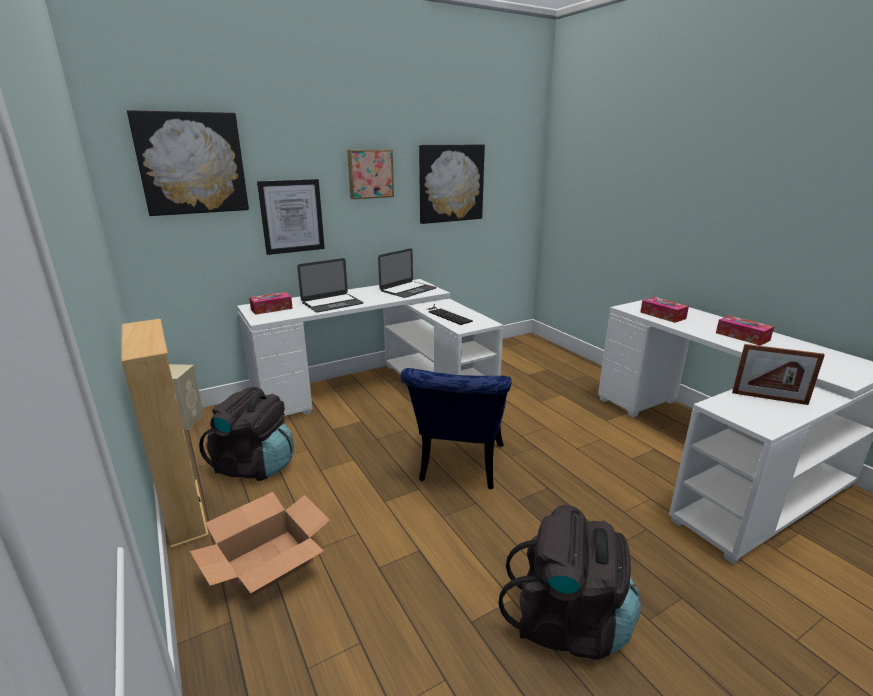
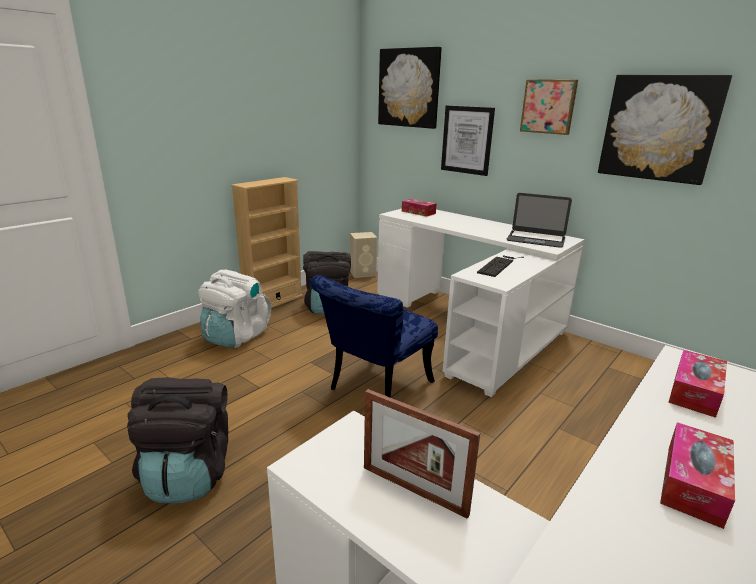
camera: 70 degrees right, 0 degrees up
cardboard box [190,492,330,601] -> white backpack [198,270,271,348]
laptop [297,258,364,312] -> none
blue chair [401,368,512,489] -> blue chair turned 45 degrees counterclockwise [310,275,438,398]
picture frame [732,344,825,405] -> picture frame turned 60 degrees counterclockwise [364,389,480,519]

